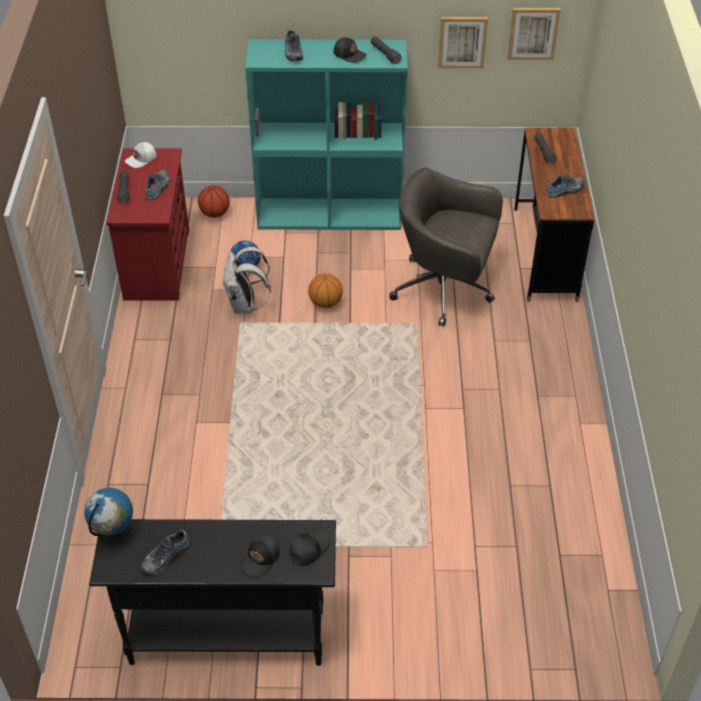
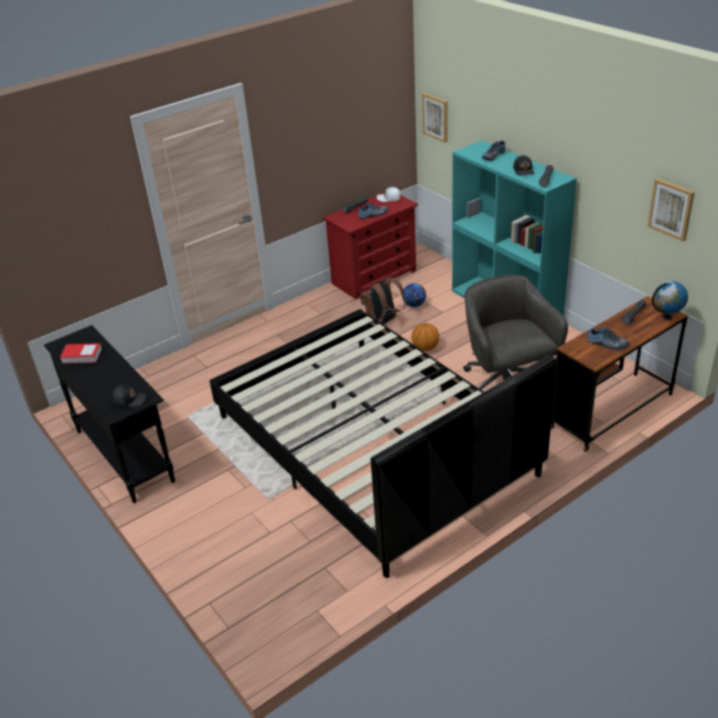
camera: 55 degrees right, 10 degrees down
globe [85,488,133,538] -> globe moved to [652,281,688,320]
shoe [141,530,189,576] -> book [60,343,102,364]
basketball [198,185,230,218] -> none
white backpack [223,247,271,313] -> brown backpack [360,277,406,325]
black cap [240,534,280,577] -> none
picture [438,17,488,68] -> picture moved to [422,93,448,143]
none -> black bed [210,309,557,578]

